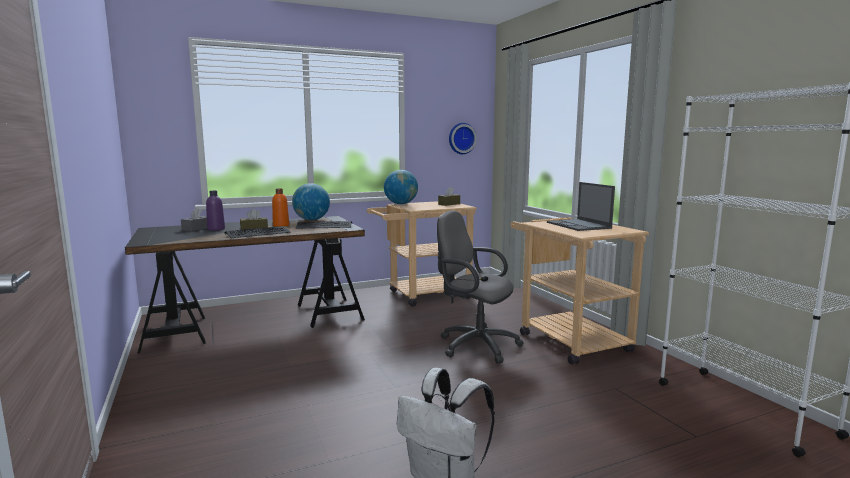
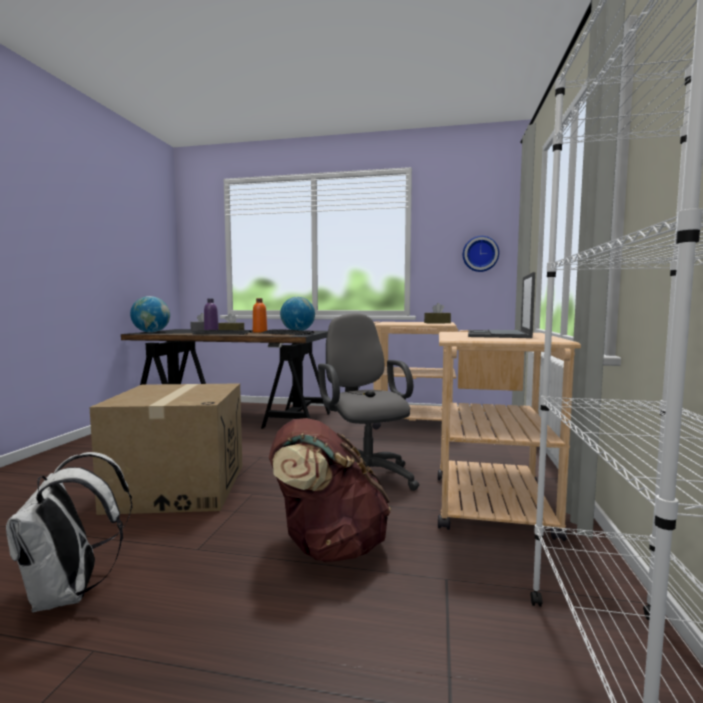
camera: 35 degrees right, 5 degrees down
globe [384,170,418,204] -> globe moved to [130,296,170,333]
none -> cardboard box [89,383,242,515]
none -> brown backpack [269,418,391,562]

